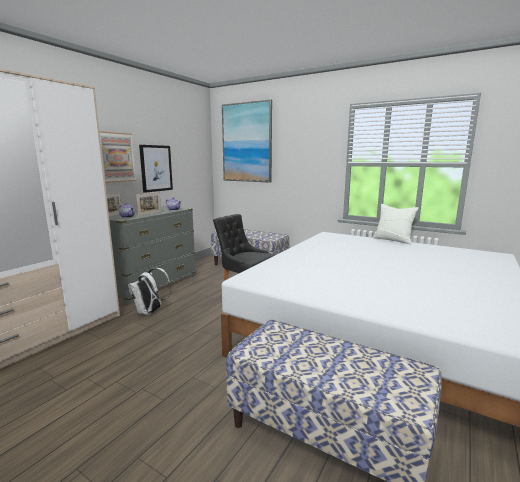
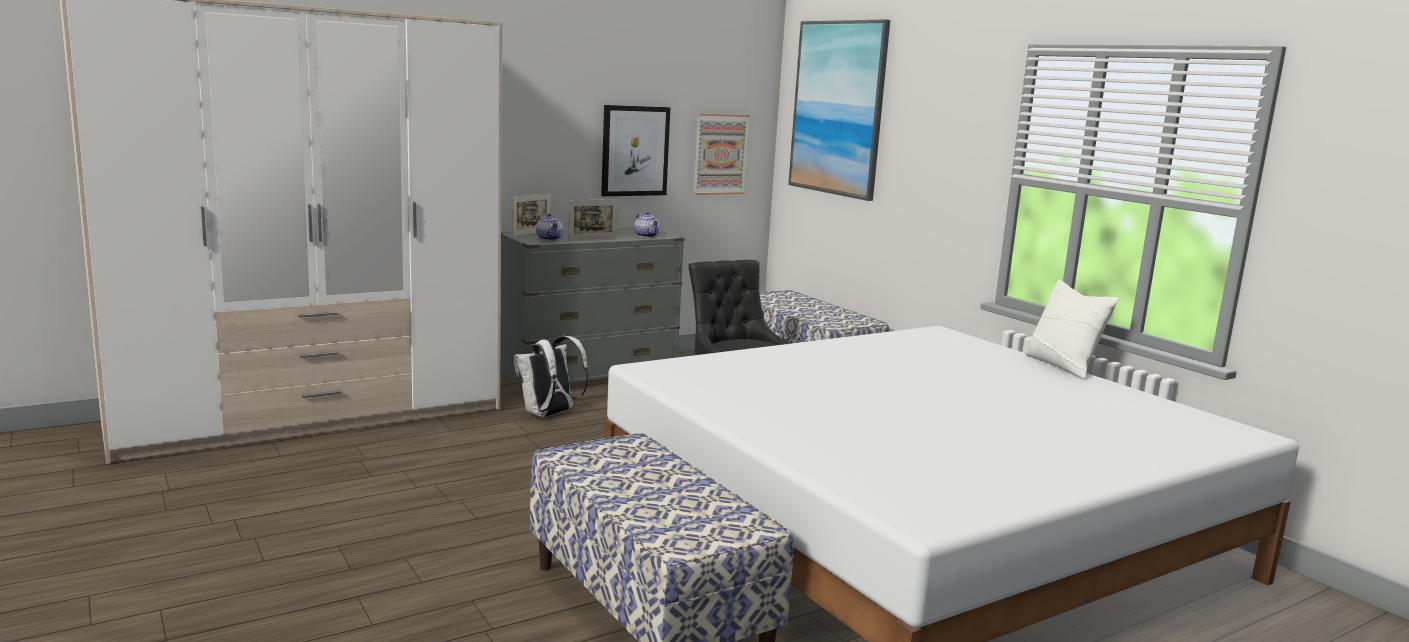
camera: 25 degrees right, 0 degrees up
picture [99,131,136,183] -> picture moved to [693,113,750,195]

